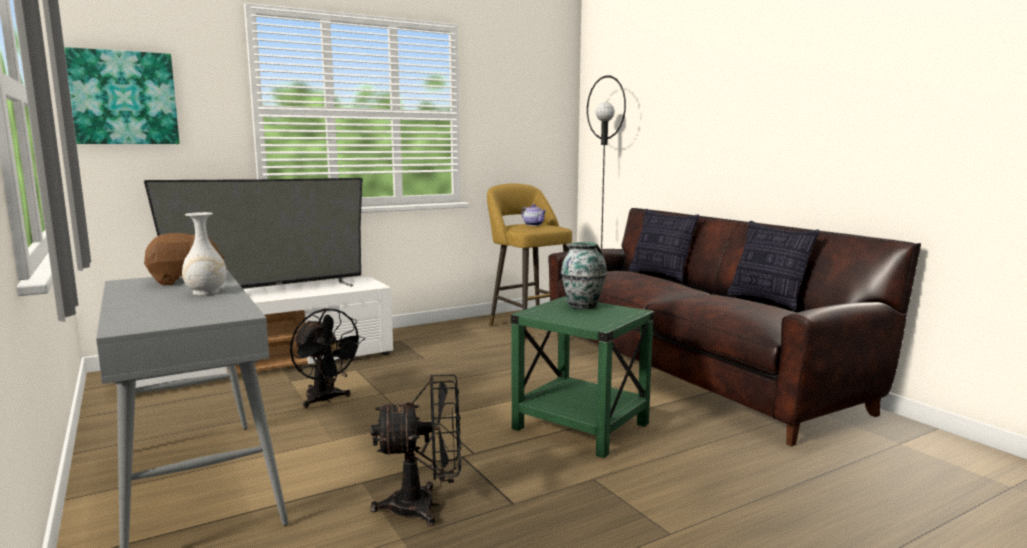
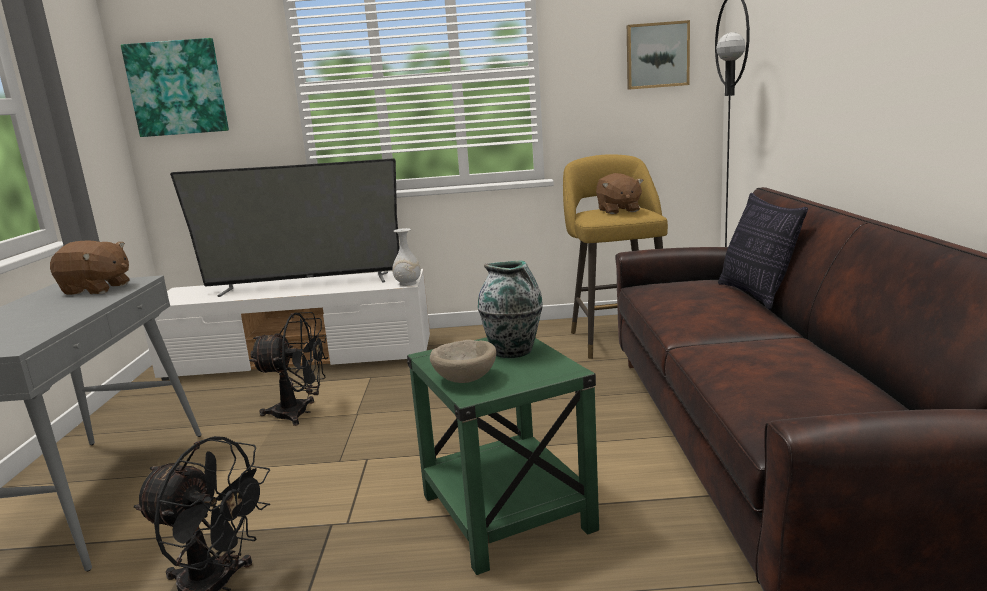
camera: 30 degrees right, 5 degrees up
white vase [182,212,227,295] -> white vase moved to [392,228,421,286]
black fan [290,308,365,408] -> black fan turned 75 degrees counterclockwise [249,312,328,426]
teapot [521,204,546,226] -> brown plush toy [596,173,644,214]
pillow [727,221,820,311] -> none
none -> beige bowl [430,340,496,383]
none -> picture [627,20,690,90]

